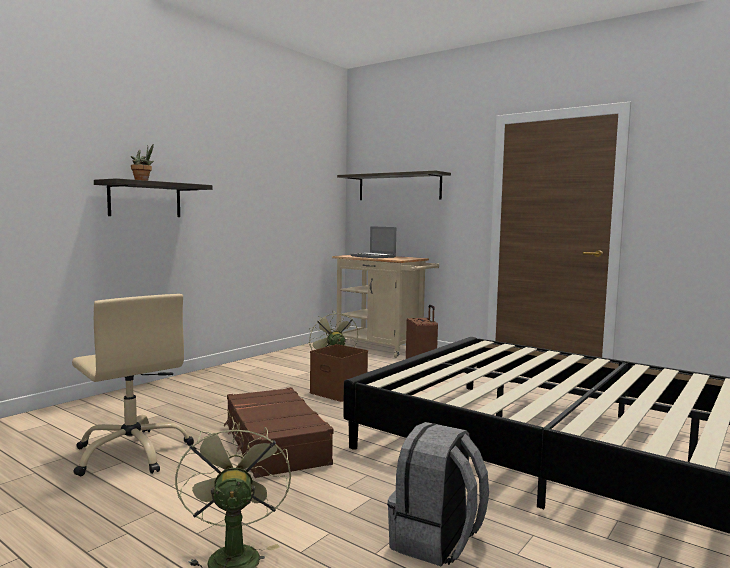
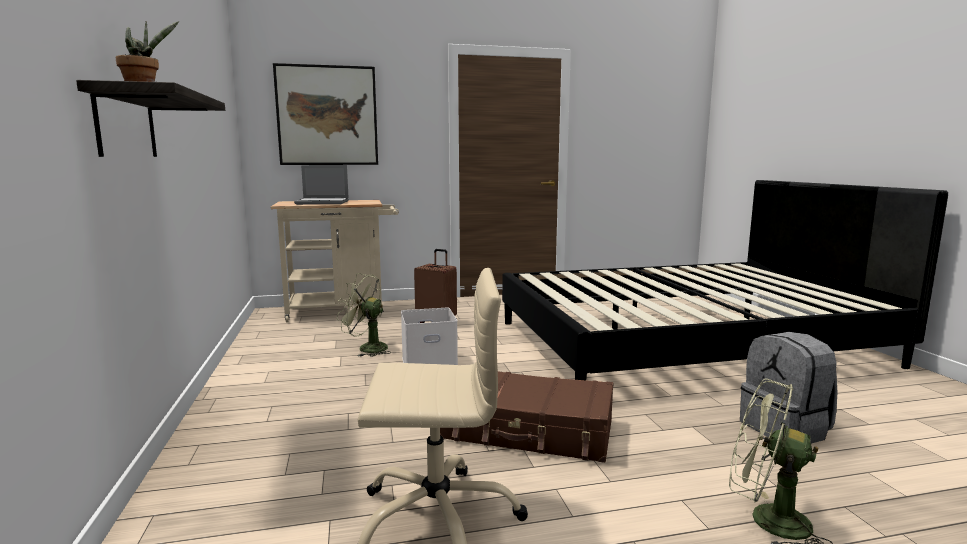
camera: 50 degrees left, 5 degrees up
brown storage box [310,344,368,402] -> white storage box [401,308,458,365]
shelf [337,171,451,200] -> picture [273,63,378,165]

